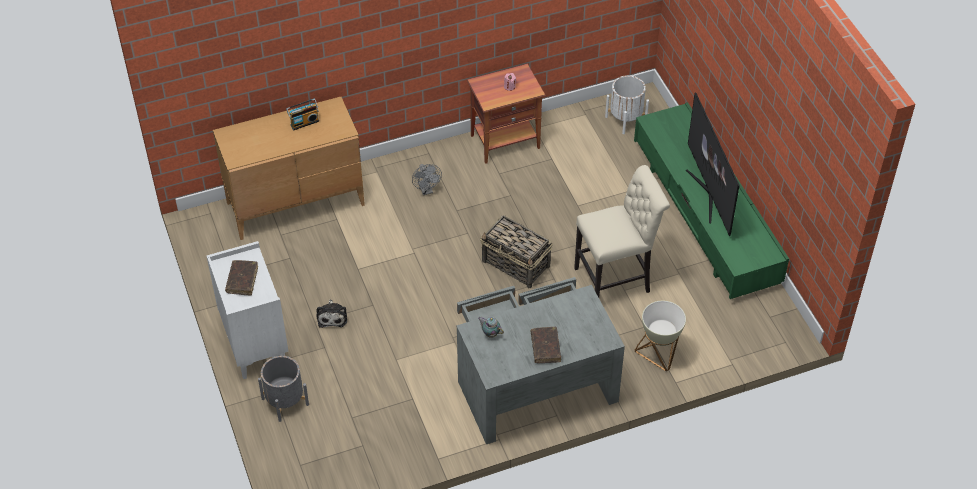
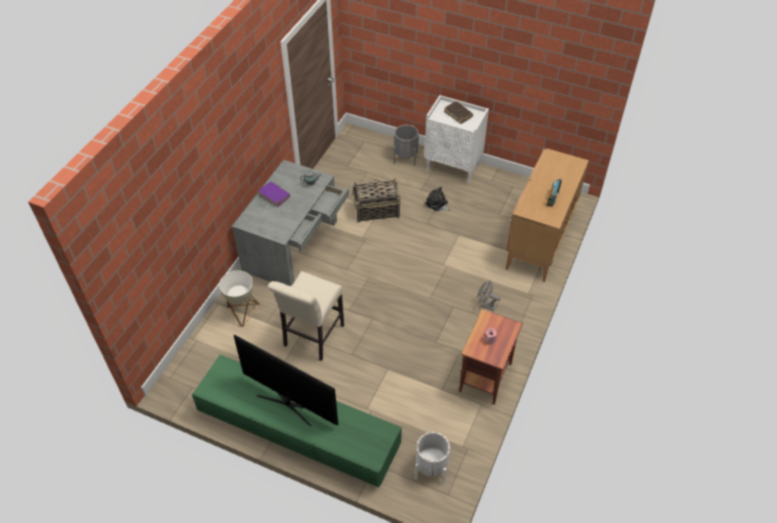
camera: 135 degrees right, 0 degrees up
basket [480,215,552,288] -> basket moved to [352,178,401,223]
brown book [531,327,561,363] -> purple book [258,182,290,207]

